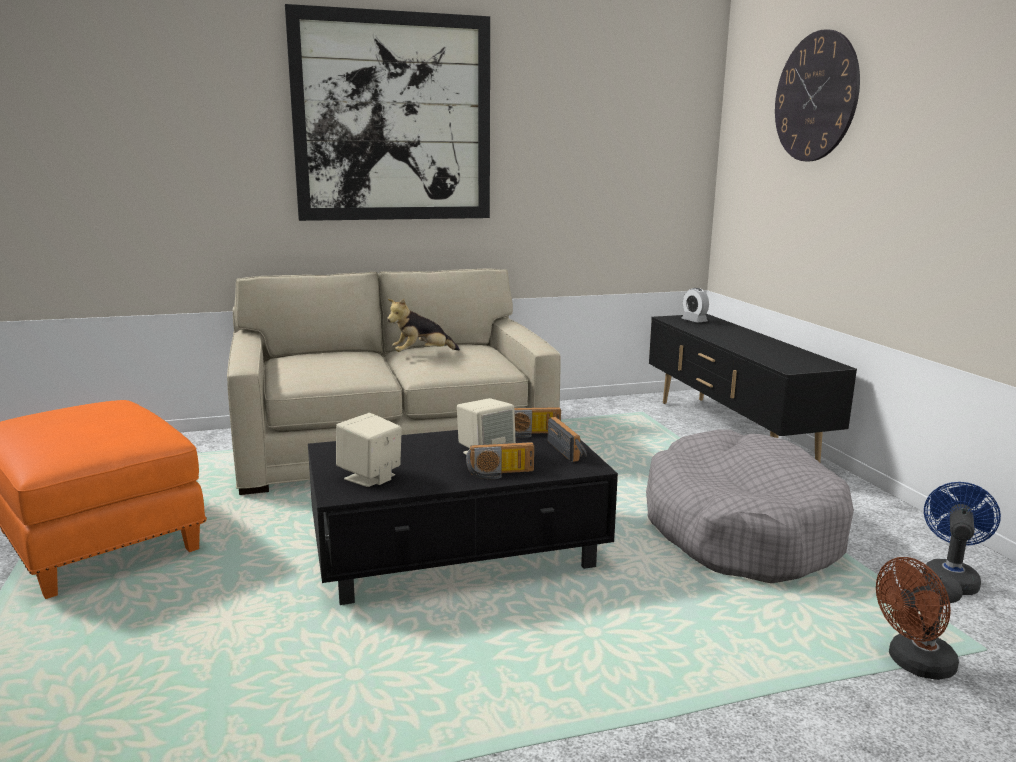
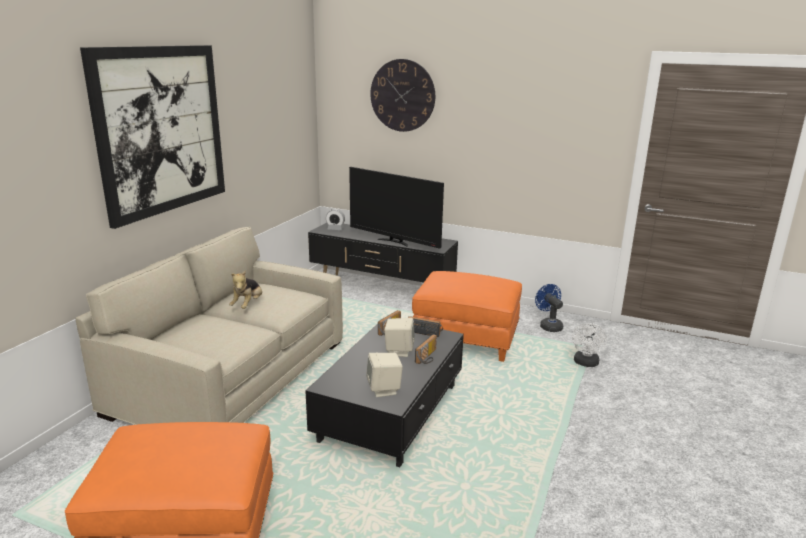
camera: 50 degrees left, 5 degrees up
grey dog bed [646,429,854,583] -> orange ottoman [412,271,522,362]
brown fan [876,557,963,680] -> white fan [572,323,607,367]
none -> television [349,167,444,249]

